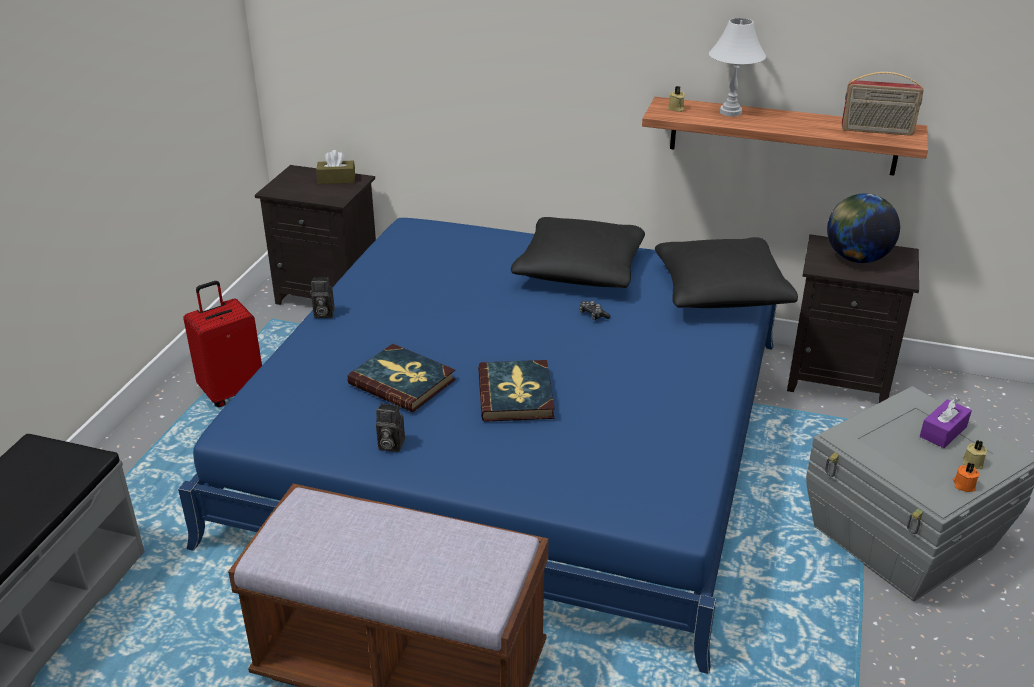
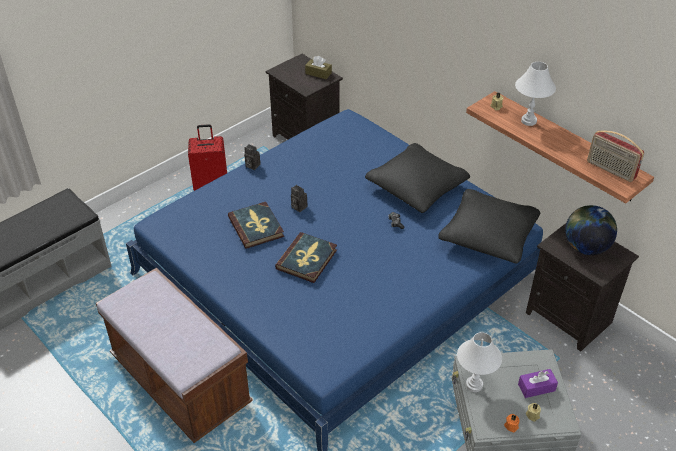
camera: 30 degrees right, 10 degrees up
camera [376,403,405,452] -> camera moved to [291,185,308,212]
none -> white table lamp [457,332,502,392]

